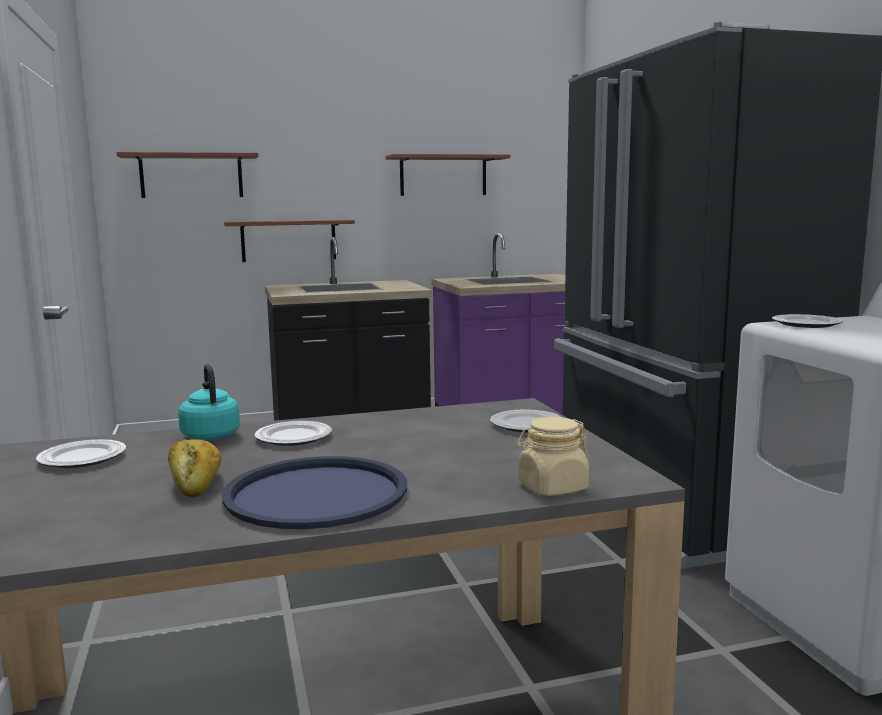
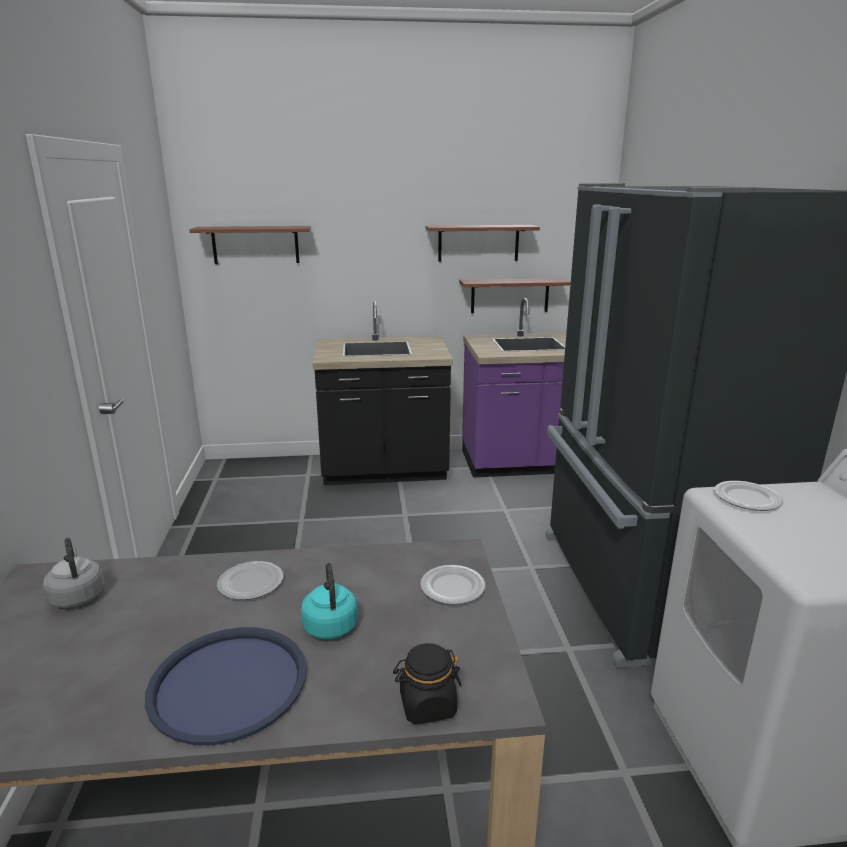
camera: 10 degrees right, 10 degrees up
plate [36,439,126,468] -> grey kettle [43,538,104,608]
bread [168,439,221,498] -> none
turquoise kettle [178,364,240,440] -> turquoise kettle moved to [301,563,358,639]
shelf [224,219,355,262] -> shelf moved to [459,278,570,313]
beige jar [517,417,589,496] -> black jar [393,643,462,724]

